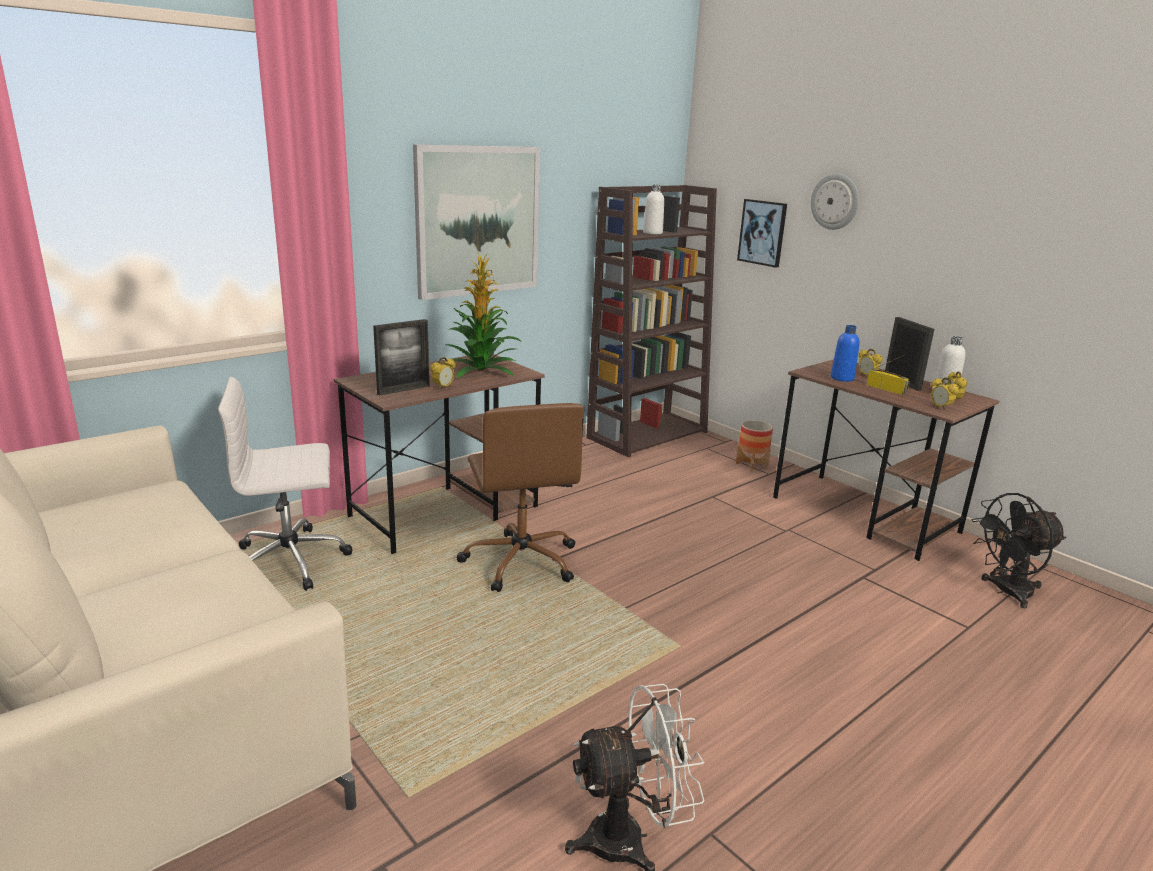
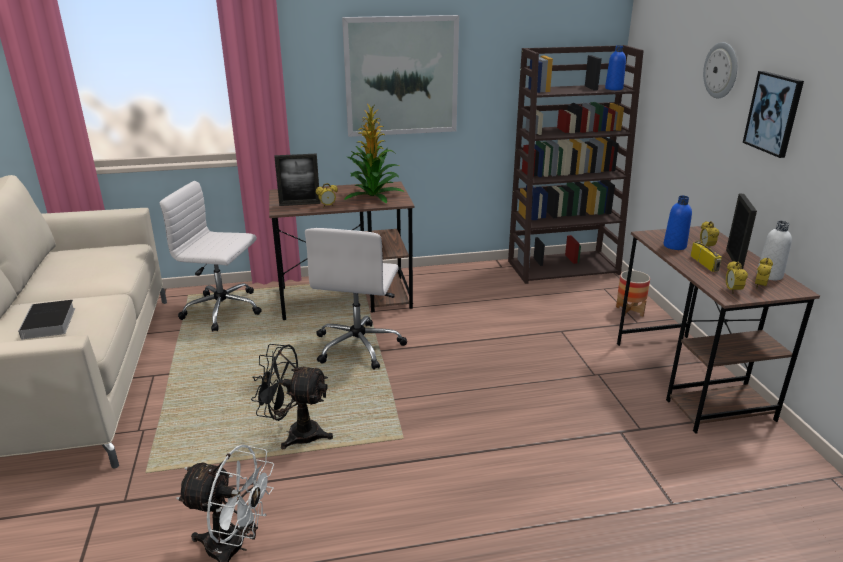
camera: 30 degrees right, 5 degrees up
brown office chair [456,403,584,592] -> white office chair [305,228,407,370]
white bottle [643,185,664,234] -> none
picture [737,199,787,268] -> picture moved to [743,71,804,158]
black fan [971,493,1067,608] -> black fan moved to [251,344,333,449]
none -> book [18,300,75,341]
none -> blue bottle [605,45,626,90]

